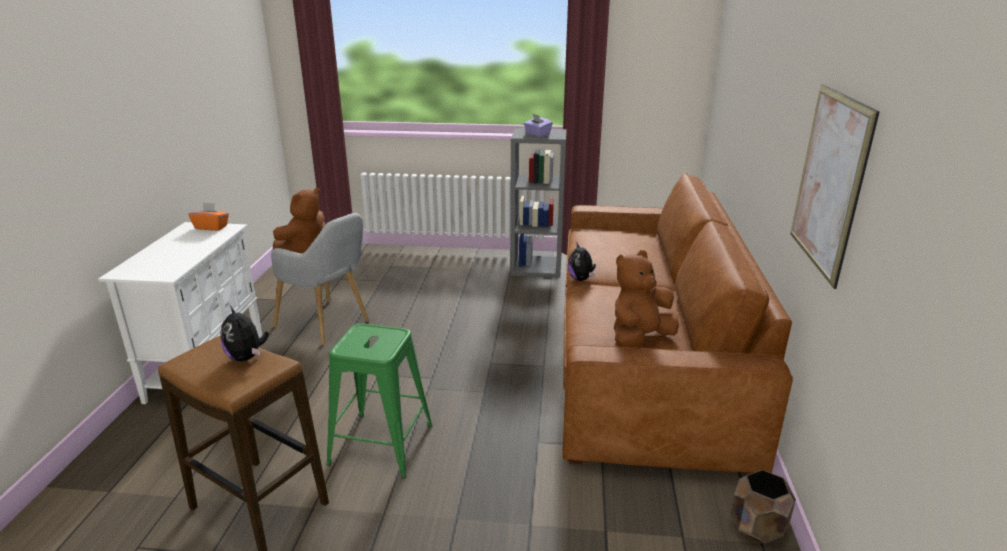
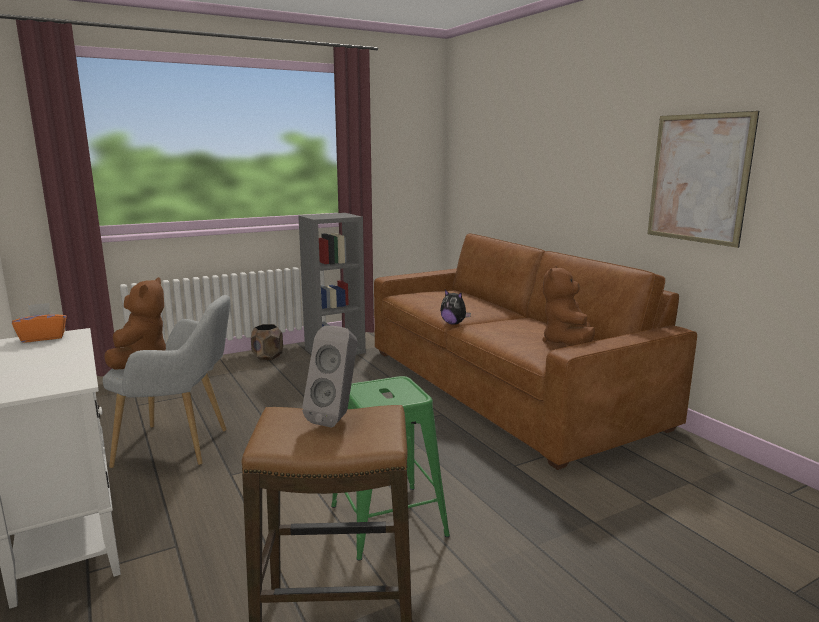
camera: 35 degrees left, 10 degrees down
plush toy [220,305,269,362] -> grey speaker [302,326,358,428]
purple tissue box [524,113,552,137] -> none
brown planter [731,470,796,544] -> brown planter moved to [251,324,283,360]

